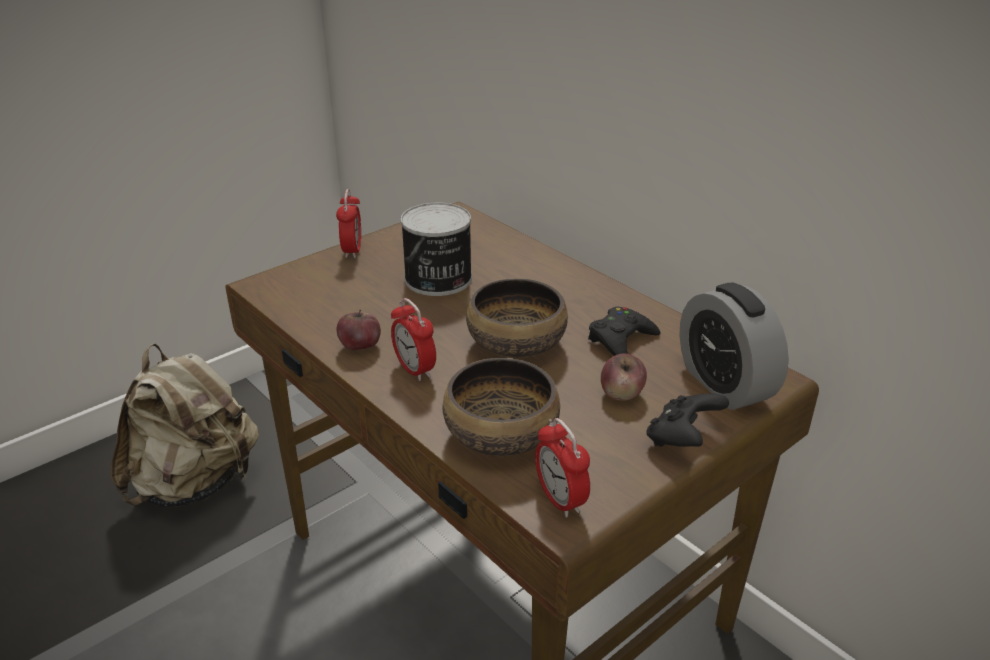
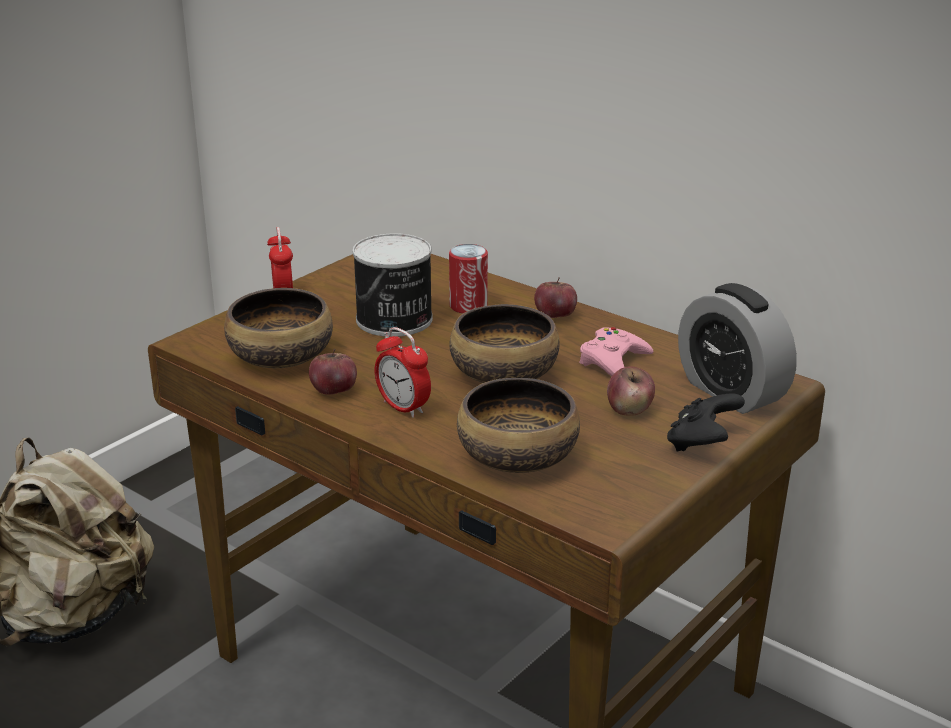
camera: 10 degrees left, 5 degrees down
alarm clock [535,418,590,518] -> none
black game controller [588,307,660,356] -> pink game controller [579,327,653,376]
none -> bowl [224,288,333,368]
none -> can [449,244,488,314]
none -> apple [534,277,577,318]

